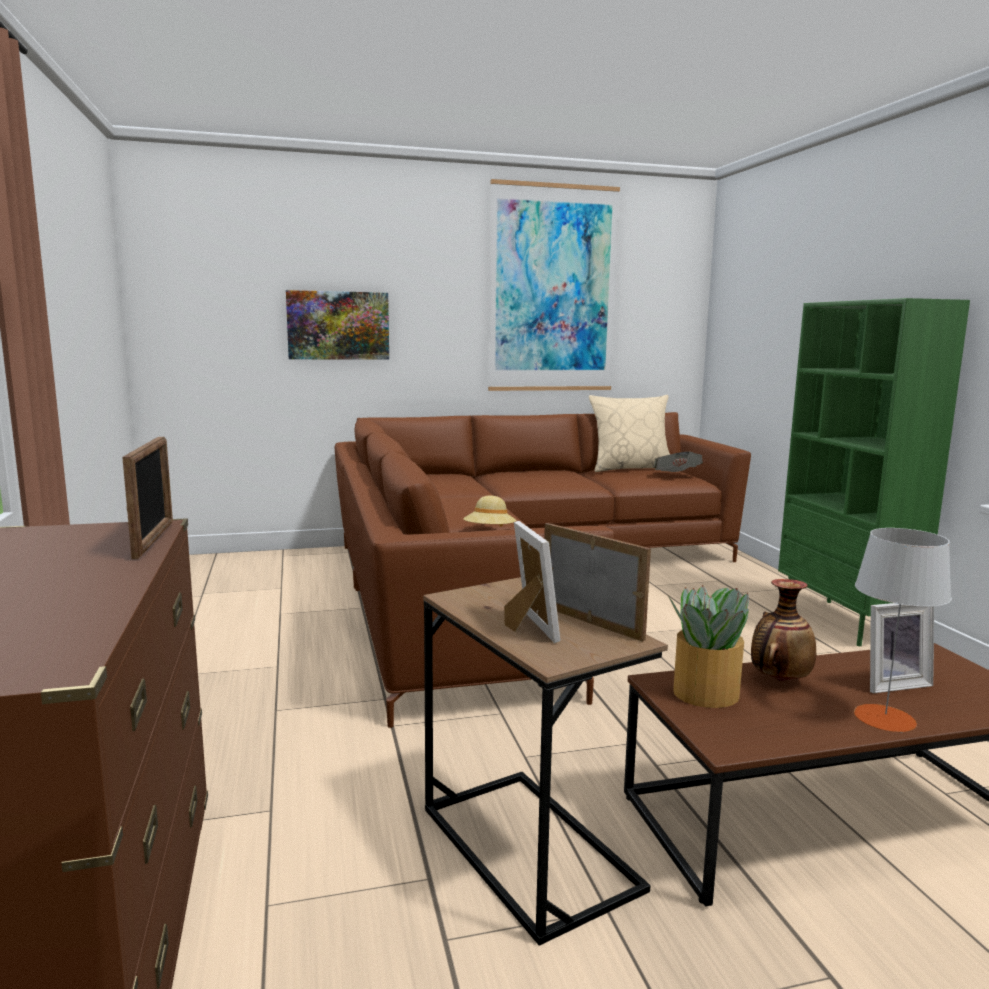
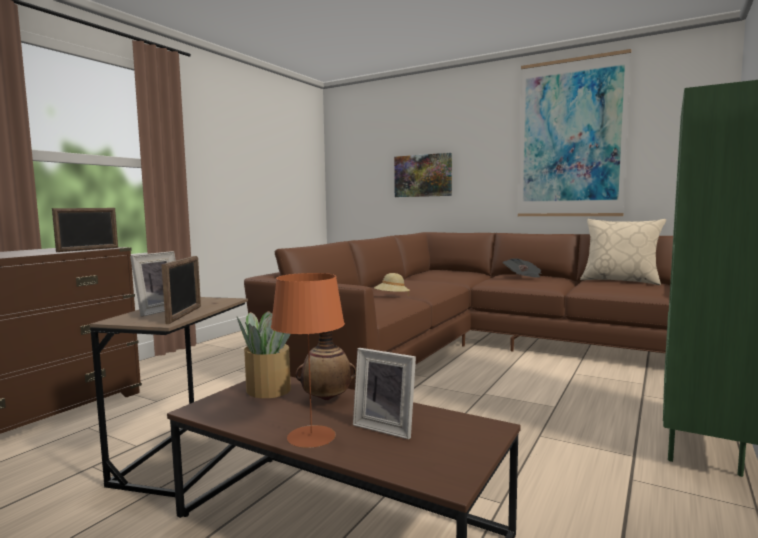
camera: 45 degrees right, 5 degrees down
newspaper [654,451,703,472] -> newspaper moved to [503,258,542,277]
grey table lamp [854,528,952,732] -> orange table lamp [271,273,345,448]

